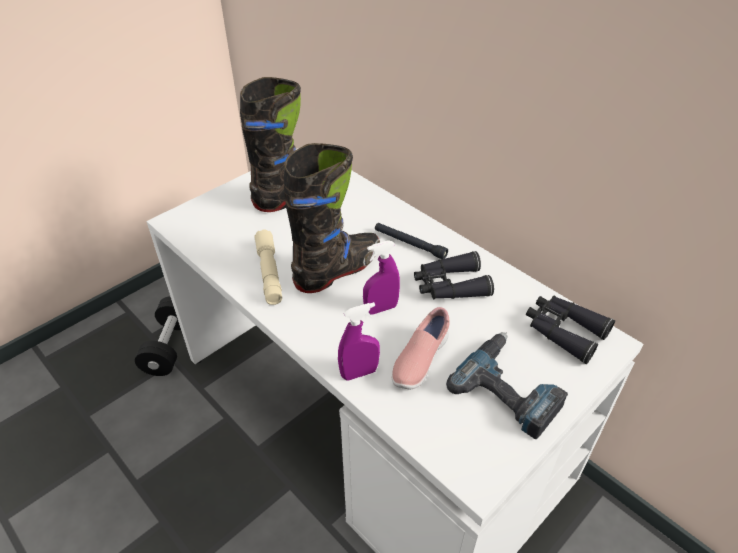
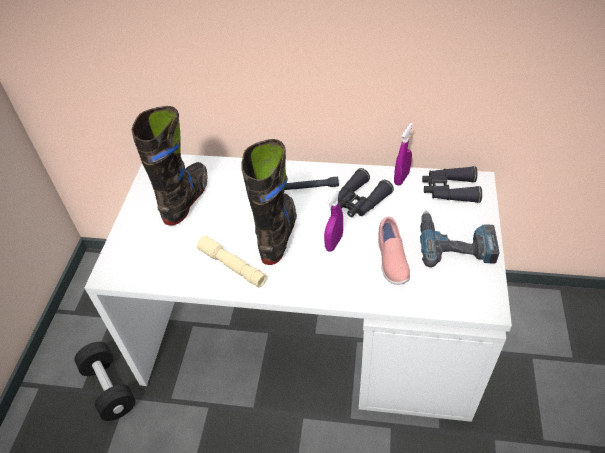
camera: 35 degrees left, 5 degrees up
purple spray bottle [338,302,380,380] -> purple spray bottle moved to [394,122,413,186]

